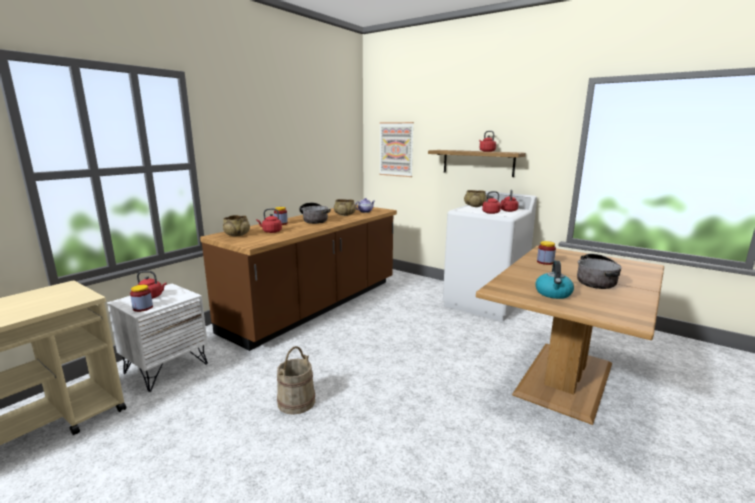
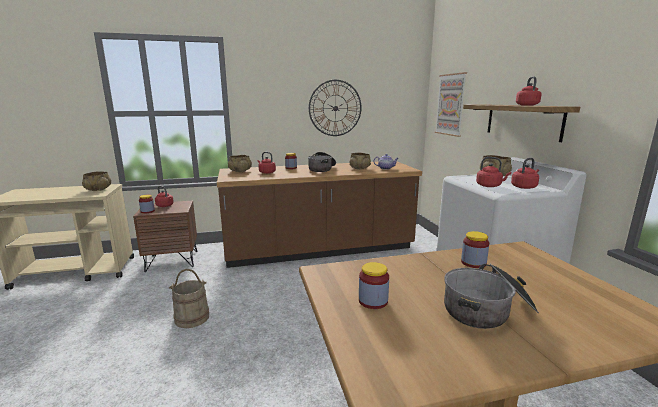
camera: 40 degrees right, 0 degrees up
white nightstand [107,284,208,392] -> brown nightstand [133,200,197,272]
kettle [535,261,574,299] -> jar [359,262,389,309]
none -> beige bowl [82,171,111,191]
none -> wall clock [309,80,362,136]

